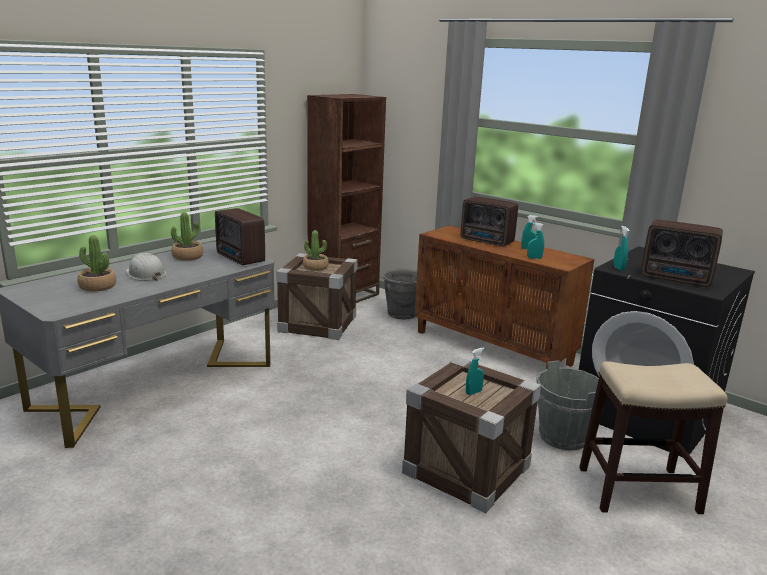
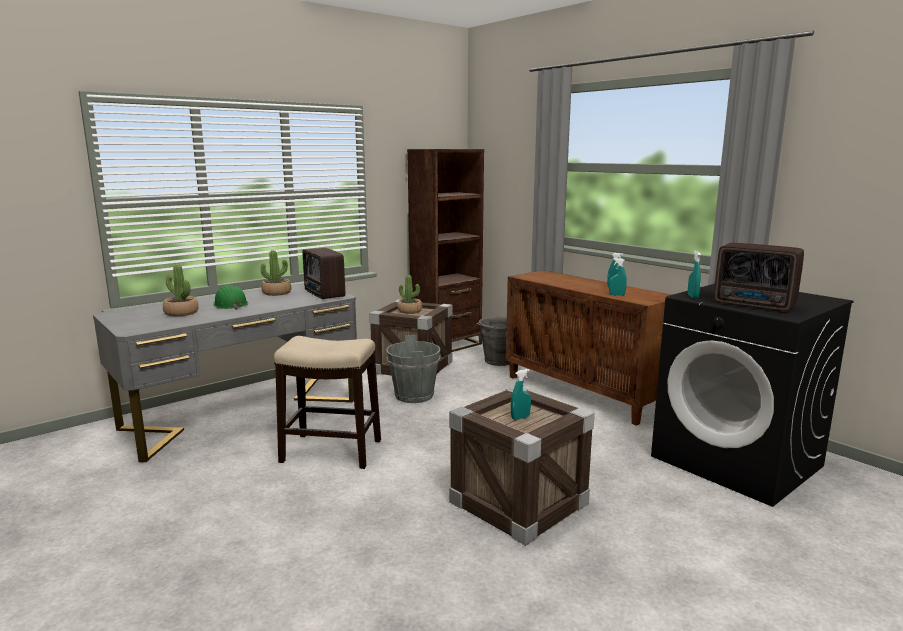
camera: 10 degrees right, 5 degrees down
white hard hat [126,253,166,281] -> green hard hat [213,285,248,310]
radio [461,196,518,246] -> none
grey bucket [536,360,599,451] -> grey bucket moved to [386,335,441,403]
stool [579,361,728,514] -> stool moved to [274,336,381,469]

